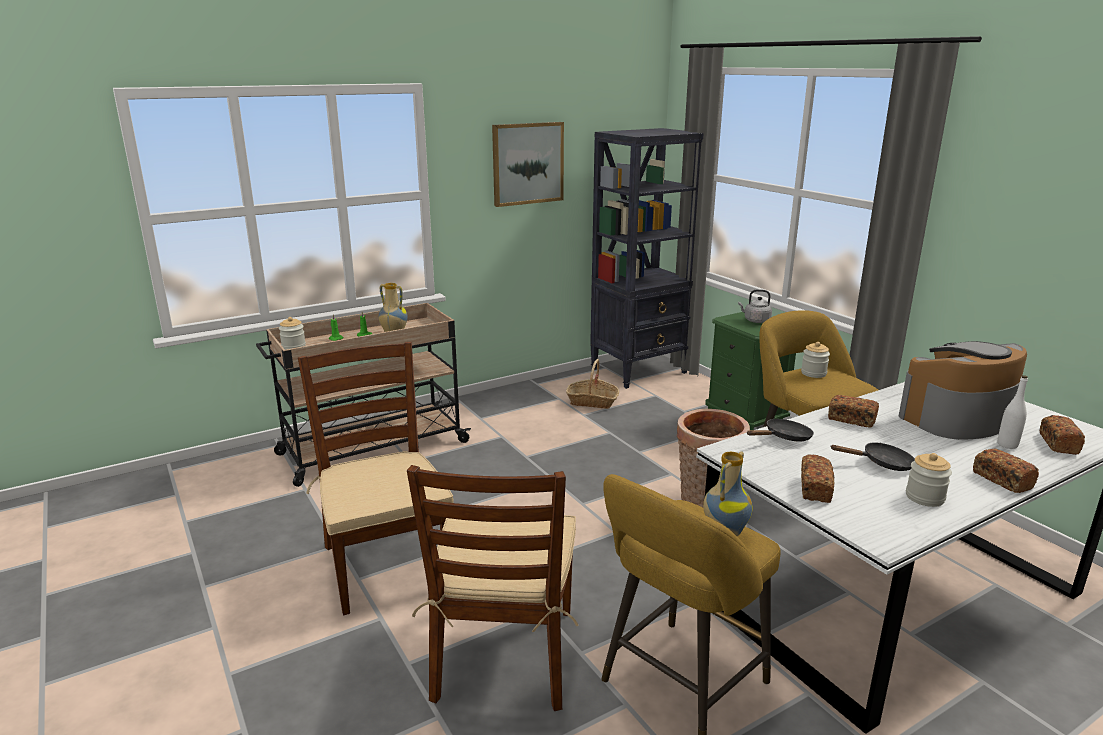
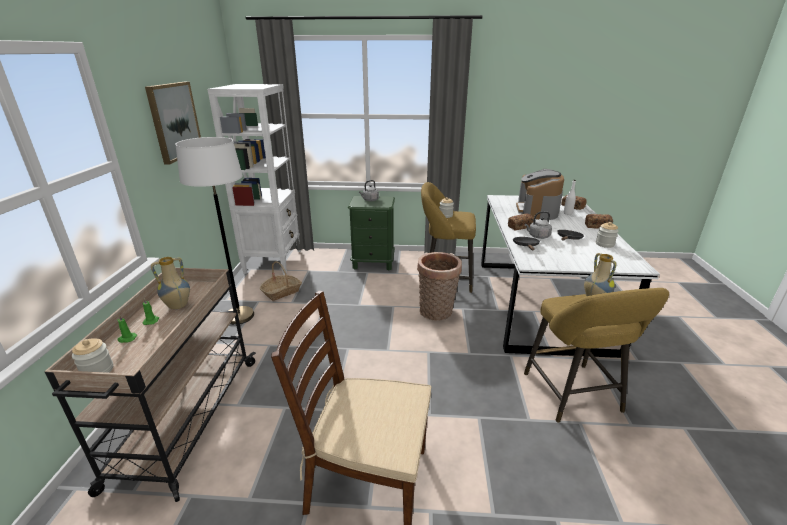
camera: 55 degrees left, 5 degrees up
brown chair [407,465,579,711] -> none
black bookcase [590,128,704,389] -> white bookcase [207,84,301,275]
bread [801,455,835,503] -> none
none -> white floor lamp [175,137,254,325]
none -> grey kettle [525,211,552,239]

